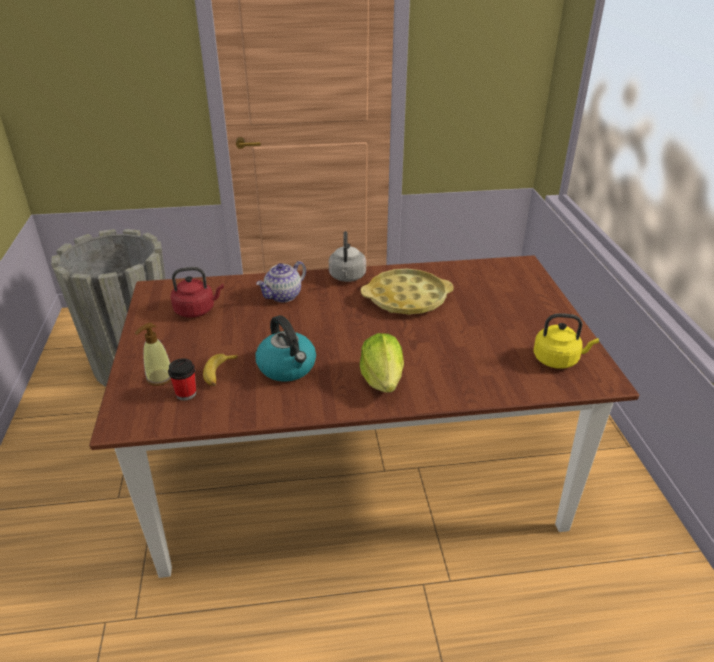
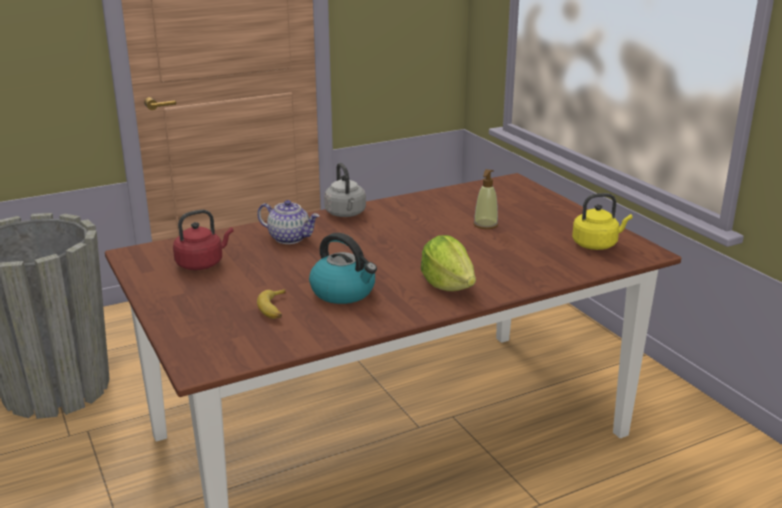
camera: 20 degrees left, 10 degrees down
soap dispenser [135,323,171,386] -> soap dispenser moved to [473,169,498,229]
cup [168,358,196,400] -> none
teapot [256,261,306,302] -> teapot turned 90 degrees counterclockwise [257,200,319,244]
yellow tray [361,269,454,315] -> none

